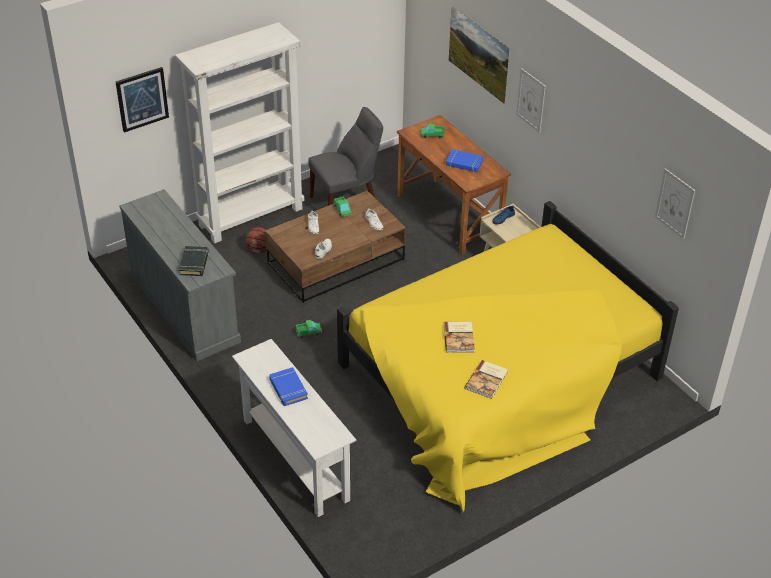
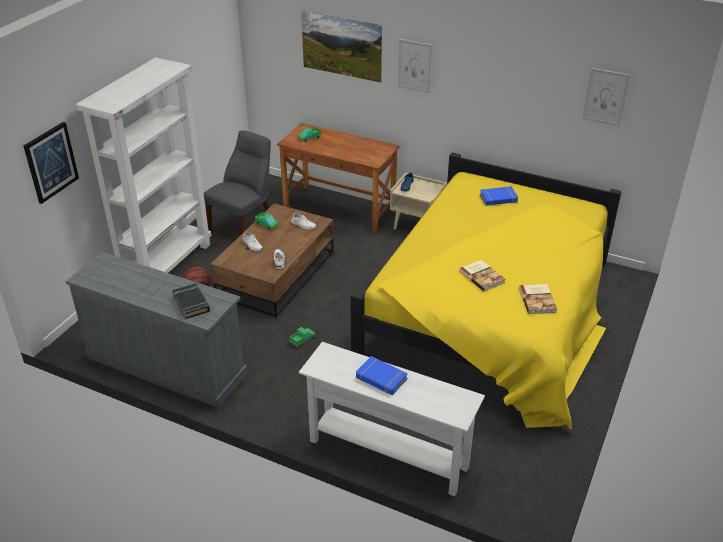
camera: 30 degrees left, 5 degrees down
blue book [446,149,484,172] -> blue book moved to [480,186,518,206]

